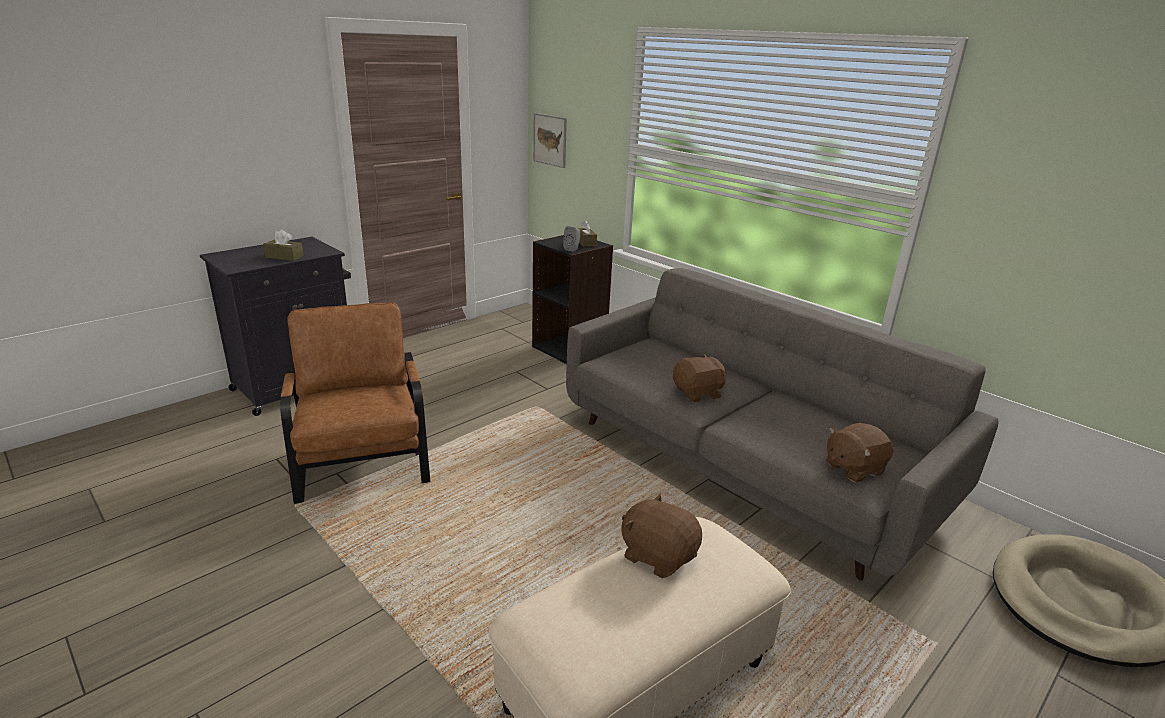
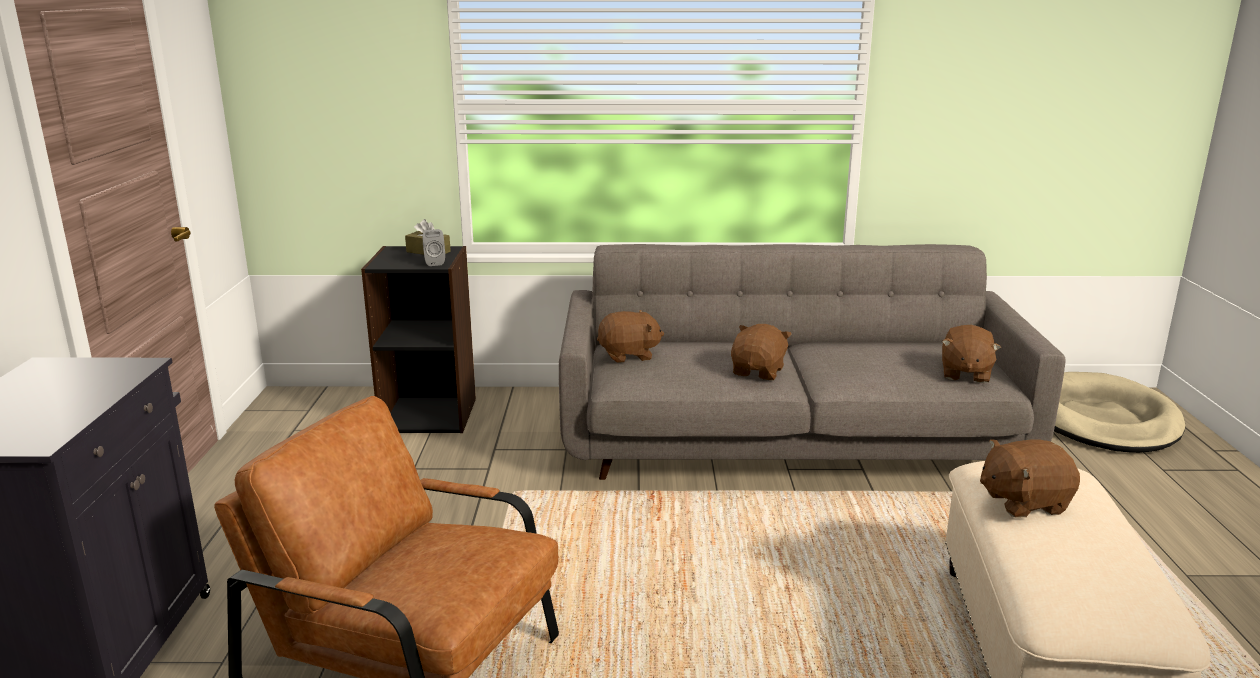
camera: 45 degrees left, 5 degrees down
brown tissue box [263,230,304,261] -> none
picture [533,113,567,168] -> none
none -> brown plush toy [597,310,664,363]

